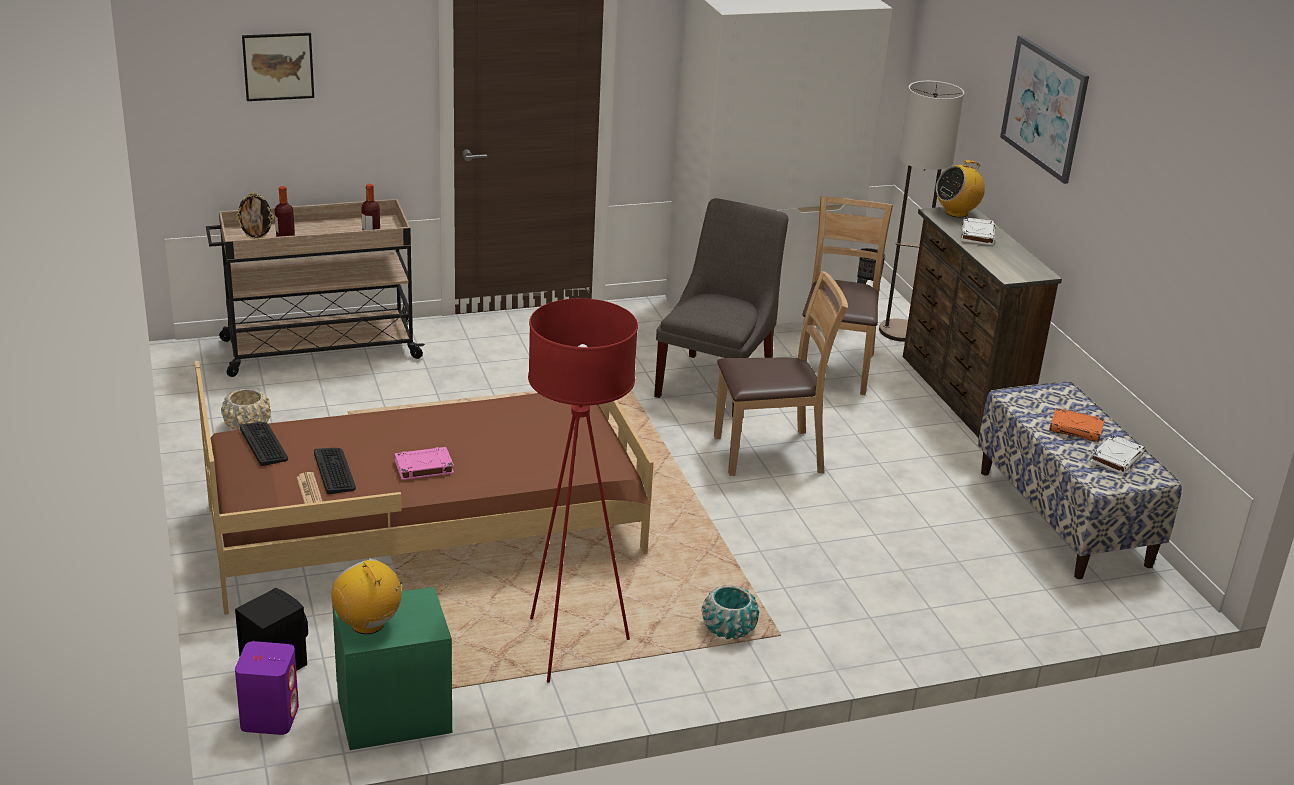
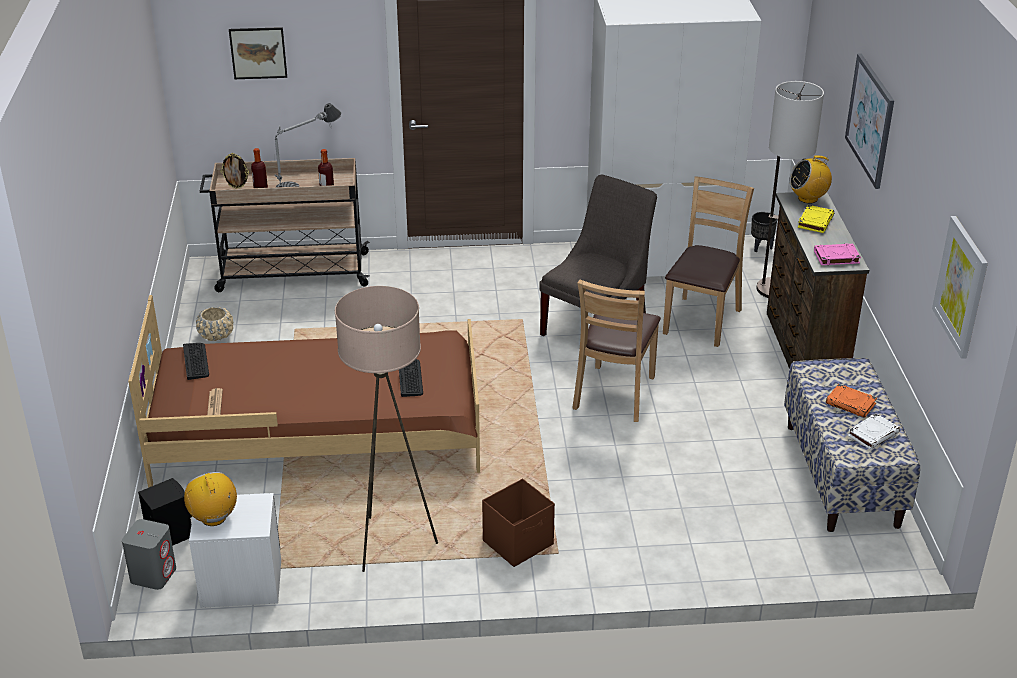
camera: 15 degrees right, 5 degrees up
purple speaker [235,641,299,735] -> grey speaker [122,519,176,590]
keyboard [314,448,356,494] -> keyboard moved to [399,359,423,397]
green nightstand [332,587,452,750] -> white nightstand [189,493,281,608]
pink book [394,447,454,480] -> pink book moved to [814,243,861,265]
red floor lamp [528,298,638,683] -> beige floor lamp [335,286,438,572]
turquoise planter [701,585,759,639] -> brown storage box [482,479,555,567]
brown chair [714,271,848,476] -> brown chair turned 105 degrees clockwise [572,280,661,422]
white book [961,217,995,245] -> yellow book [798,205,834,233]
none -> table lamp [274,103,341,187]
none -> picture [932,216,988,359]

